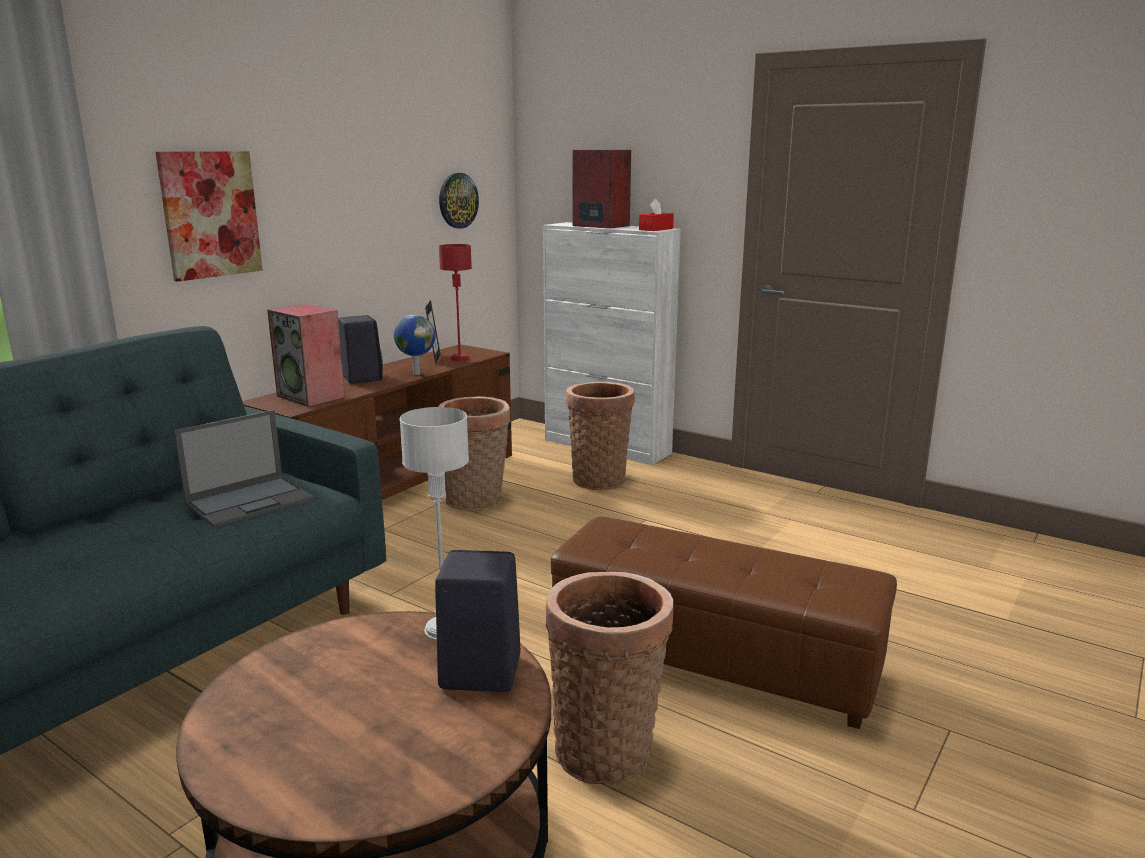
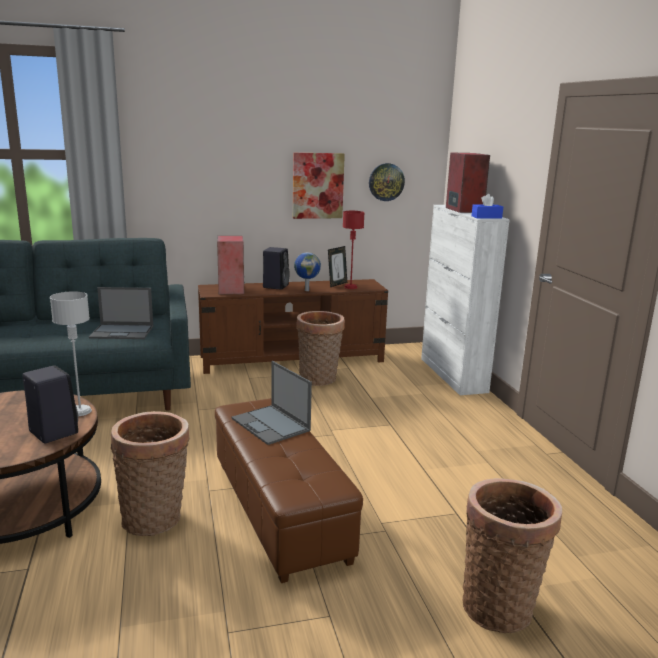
camera: 40 degrees right, 0 degrees up
picture [156,151,263,282] -> picture moved to [293,153,345,219]
basket [566,382,635,490] -> basket moved to [463,478,562,633]
red tissue box [639,199,674,231] -> blue tissue box [472,194,503,218]
none -> laptop [231,361,312,445]

